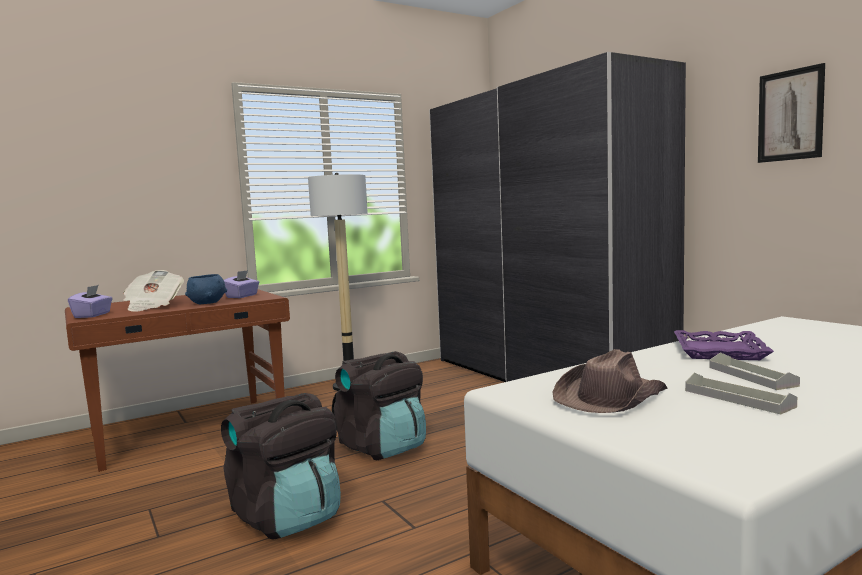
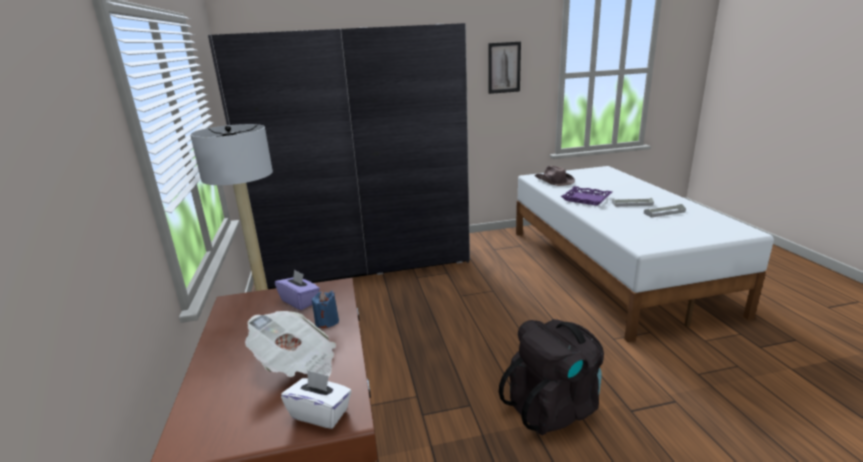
camera: 70 degrees left, 15 degrees up
purple tissue box [68,285,113,318] -> white tissue box [281,370,351,429]
blue bowl [185,274,227,304] -> blue candle [312,291,339,329]
black backpack [332,351,426,460] -> none
brown hat [553,349,668,413] -> brown hat moved to [535,166,575,186]

